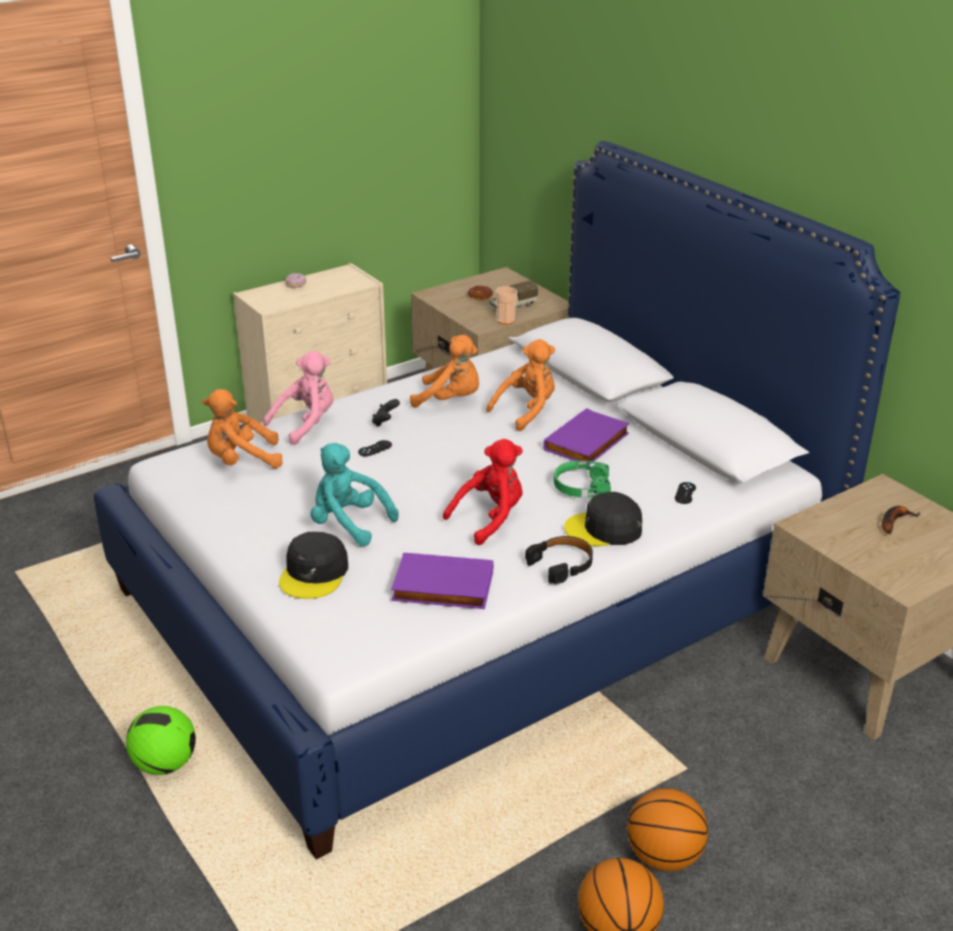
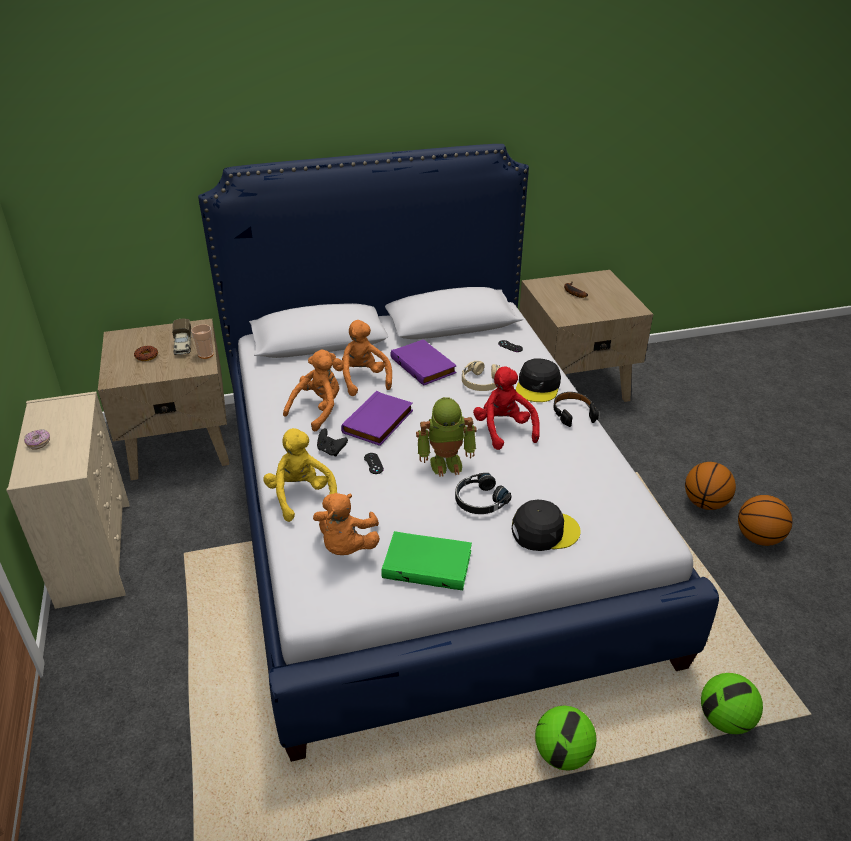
camera: 70 degrees left, 5 degrees up
pink plush toy [263,351,333,445] -> yellow plush toy [263,428,337,522]
black cap [279,532,348,599] -> black cap turned 45 degrees counterclockwise [512,500,580,551]
turquoise plush toy [310,443,399,546] -> black headphones [455,473,512,514]
purple book [391,553,493,609] -> purple book moved to [341,391,413,446]
green headphones [554,461,611,498] -> beige headphones [462,361,500,391]
none -> green book [381,531,472,590]
none -> toy robot [416,397,477,477]
none -> football [701,673,763,734]

